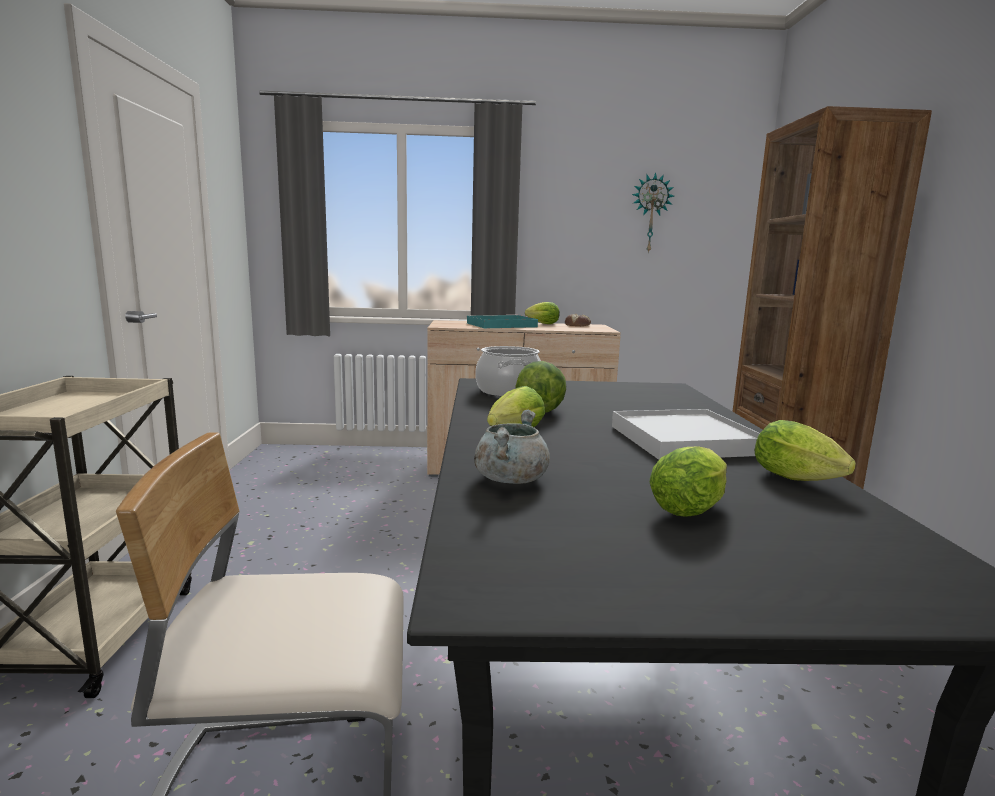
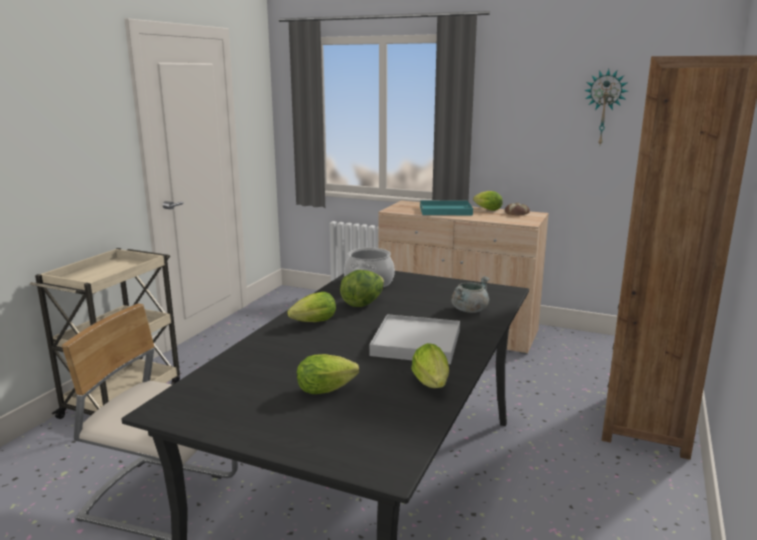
camera: 25 degrees right, 5 degrees up
grey cooking pot [474,410,550,484] -> grey cooking pot moved to [451,276,490,313]

